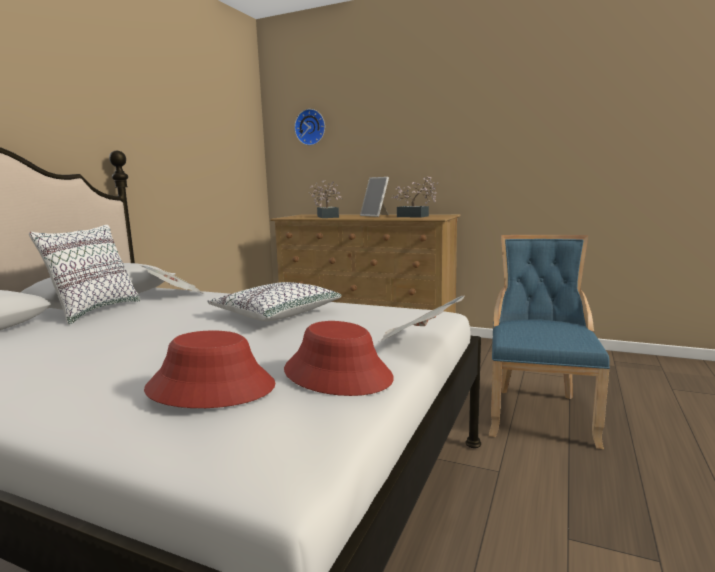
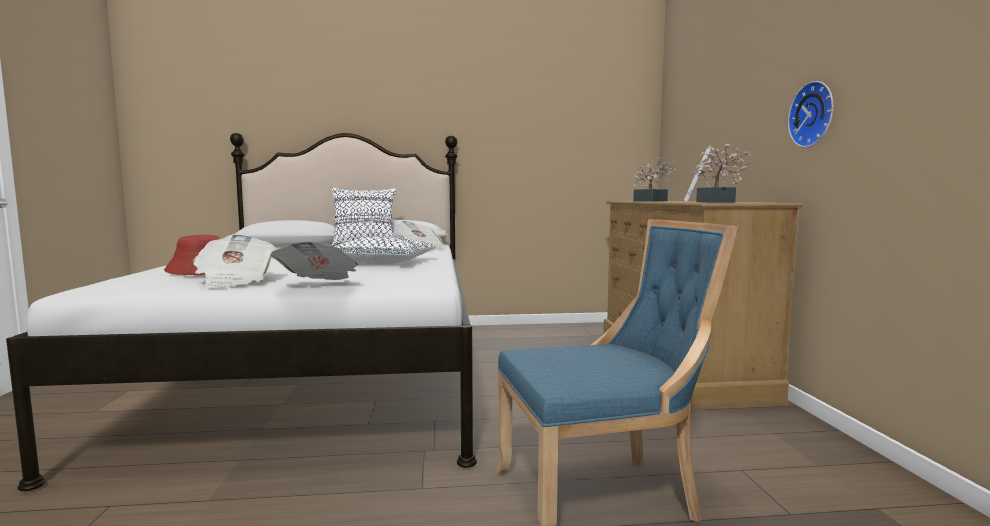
camera: 60 degrees right, 5 degrees down
red hat [284,321,394,396] -> newspaper [193,234,277,289]
wall clock [294,109,325,145] -> wall clock moved to [788,81,834,148]

